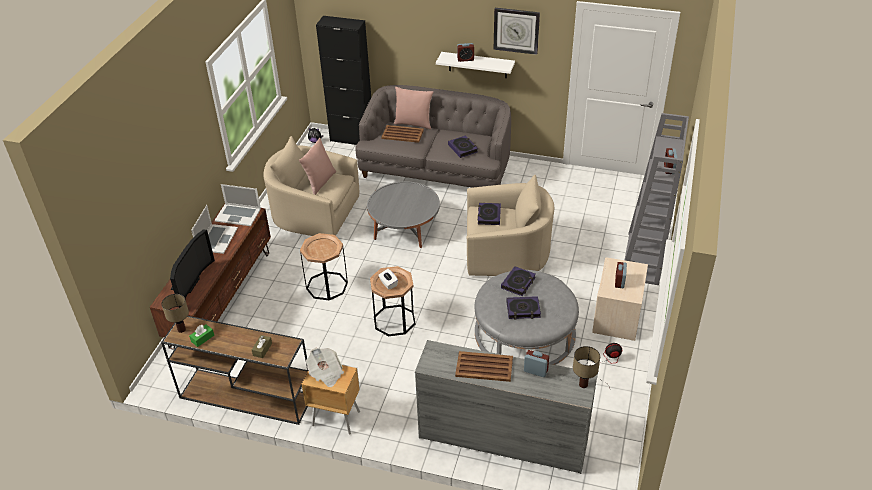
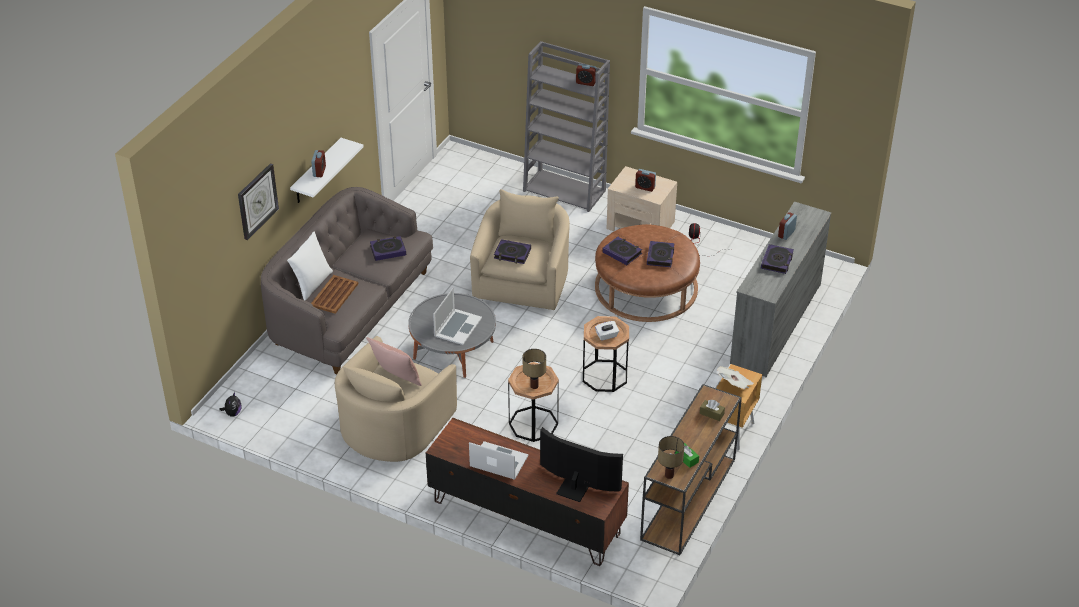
camera: 80 degrees left, 0 degrees up
laptop [215,184,261,226] -> laptop moved to [433,287,482,345]
black cabinet [316,16,371,145] -> none
pink pillow [394,87,433,129] -> white pillow [287,232,333,301]
brown tray [455,351,513,382] -> book [761,244,794,274]
grey ottoman [474,270,579,365] -> brown ottoman [595,224,700,322]
wall clock [494,8,540,55] -> wall clock moved to [238,163,279,240]
table lamp [573,346,600,388] -> table lamp moved to [523,349,546,389]

